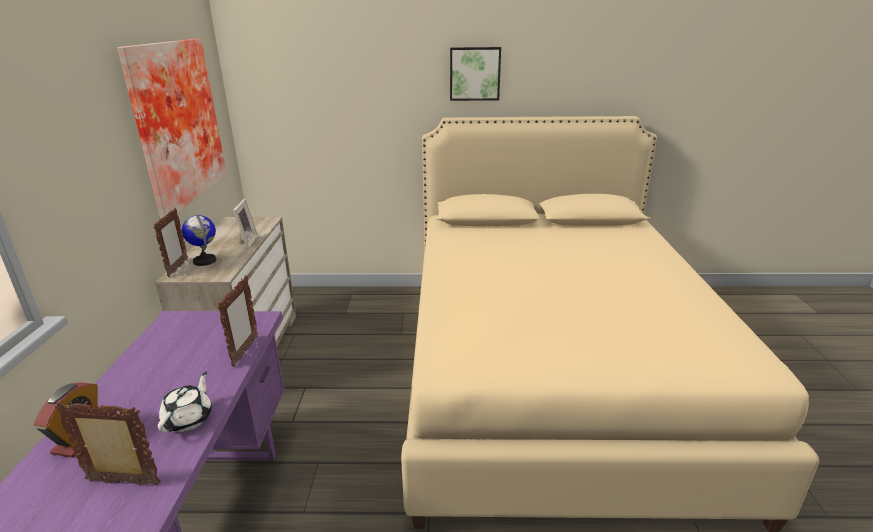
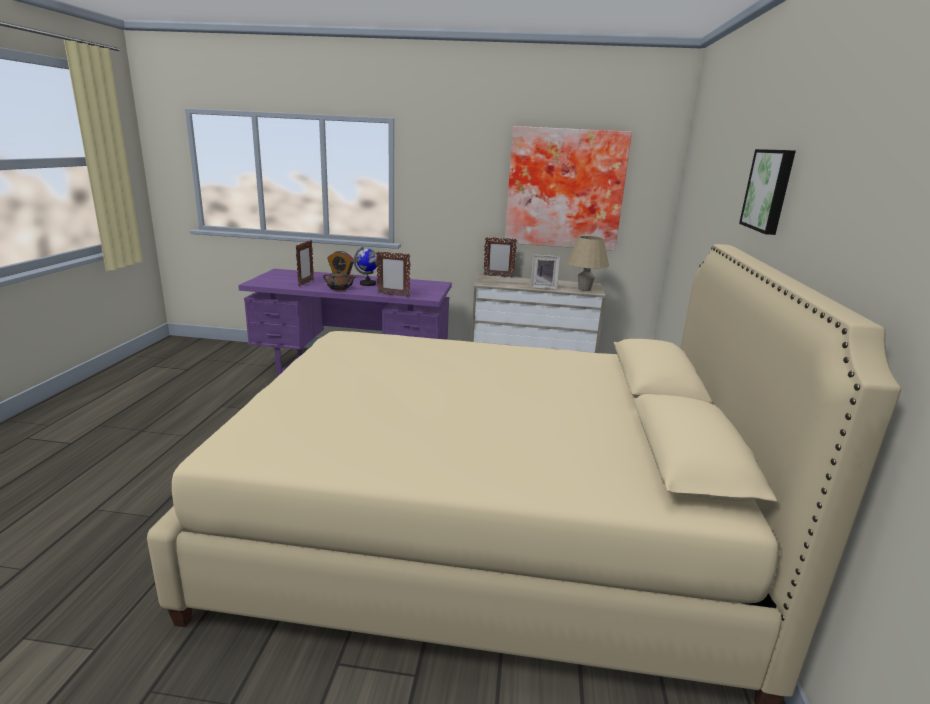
camera: 95 degrees right, 5 degrees down
white teapot [158,372,212,433] -> brown teapot [323,271,355,290]
globe [182,214,216,266] -> globe moved to [354,246,379,286]
none -> beige table lamp [567,236,609,291]

